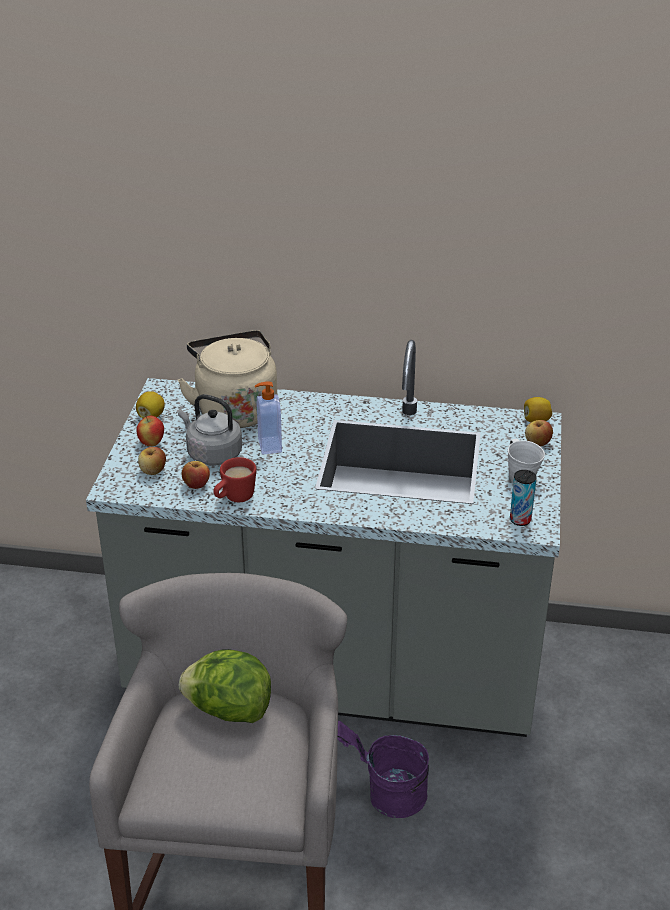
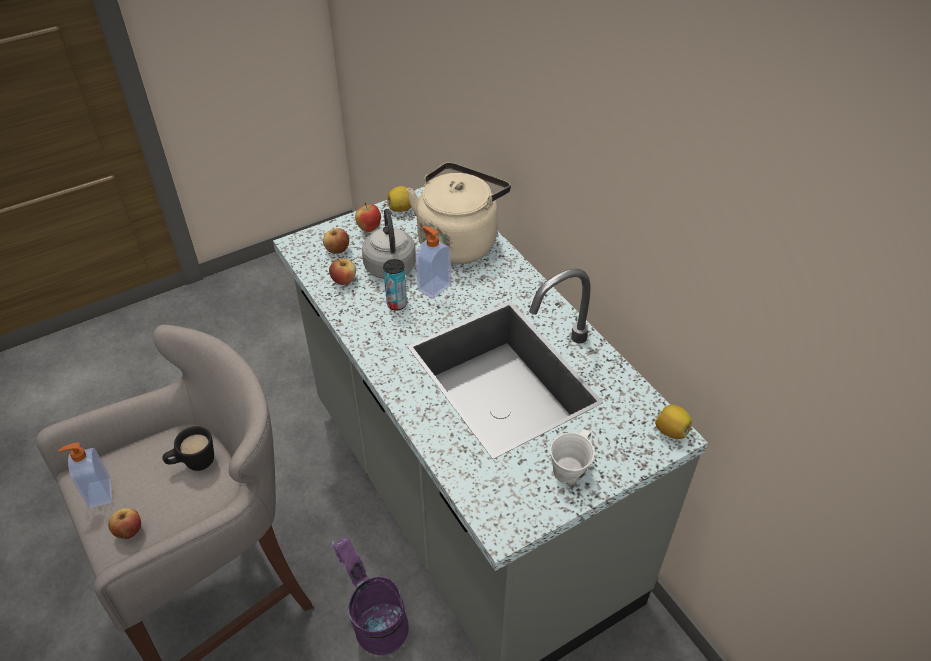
camera: 50 degrees right, 10 degrees up
lettuce [179,649,271,723] -> black mug [162,426,214,471]
red mug [213,457,257,502] -> none
can [510,470,537,526] -> can moved to [383,259,407,310]
apple [525,420,553,447] -> apple moved to [108,508,141,539]
none -> soap dispenser [59,442,112,508]

